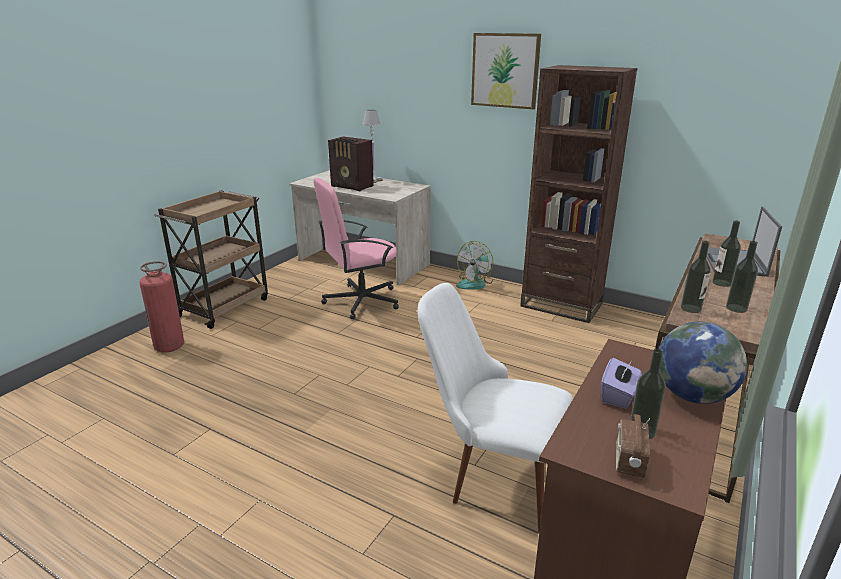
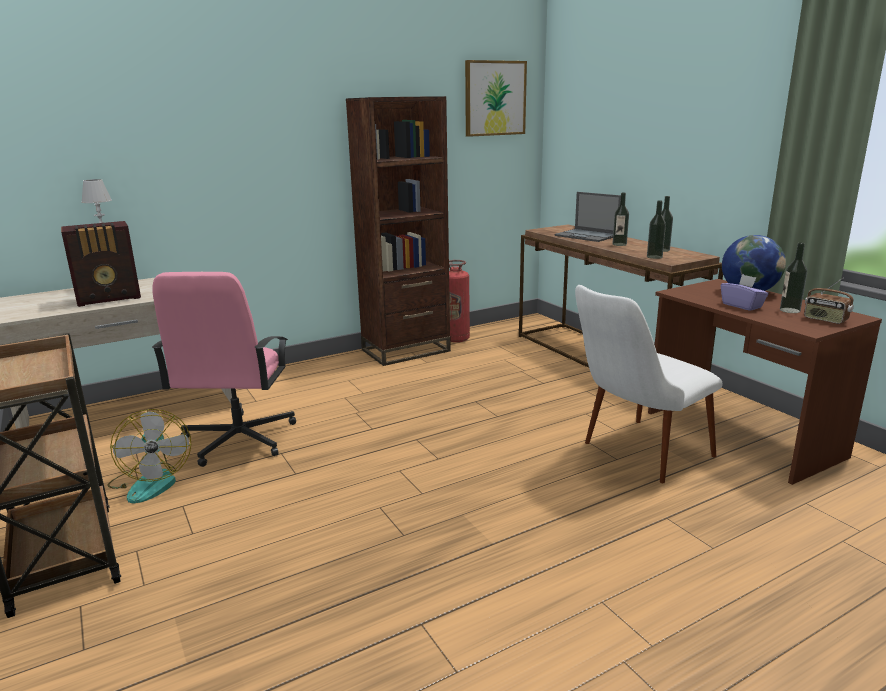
camera: 60 degrees left, 5 degrees down
fire extinguisher [139,261,184,353] -> fire extinguisher moved to [449,260,470,342]
fan [456,241,493,289] -> fan moved to [107,409,191,503]
picture [471,33,541,109] -> picture moved to [465,60,527,137]

